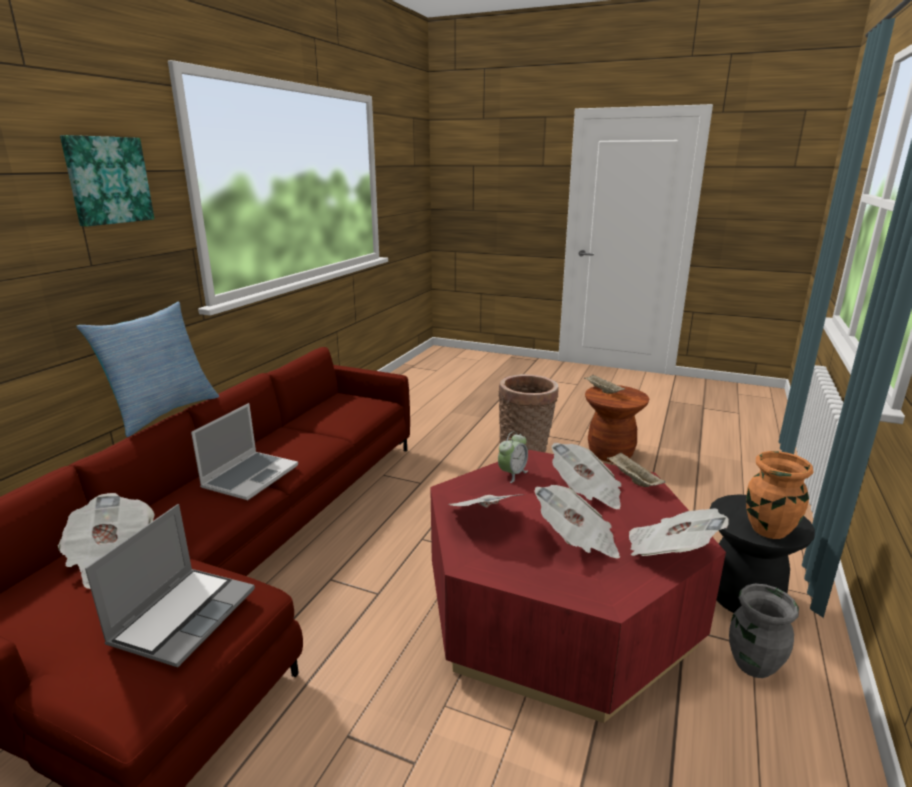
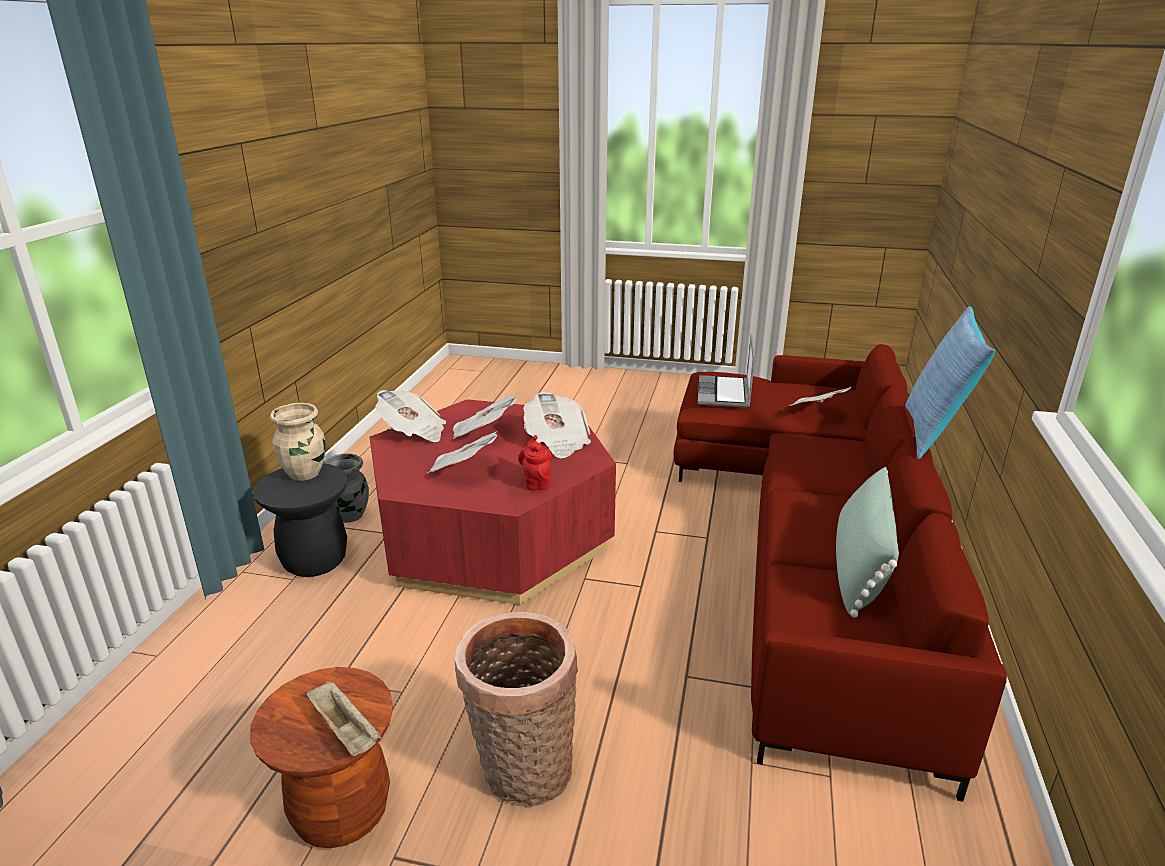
camera: 170 degrees right, 5 degrees up
picture [60,135,154,227] -> none
laptop [191,403,298,500] -> none
alarm clock [498,431,528,483] -> red teapot [518,435,552,490]
beige tray [607,453,665,487] -> none
orange vase [746,451,814,539] -> beige vase [270,403,325,481]
none -> green pillow [836,467,899,618]

